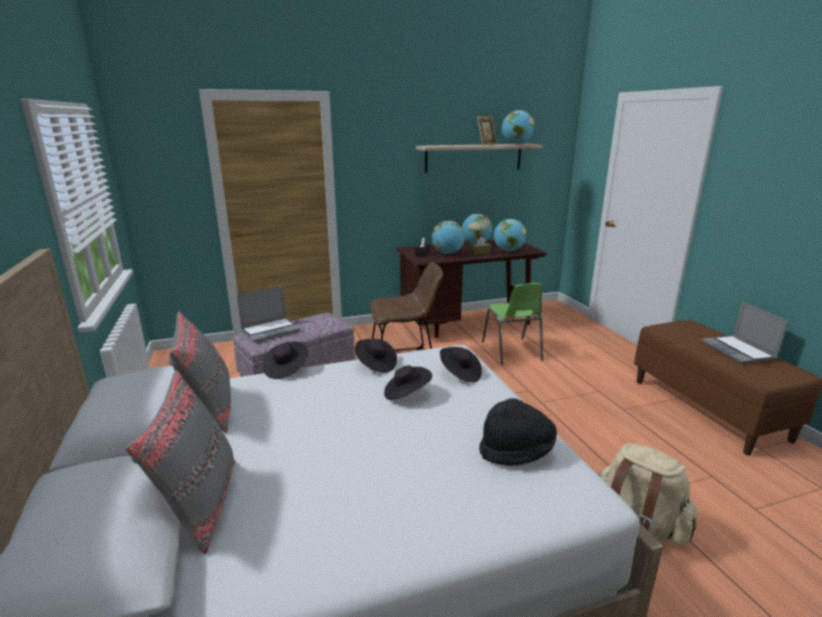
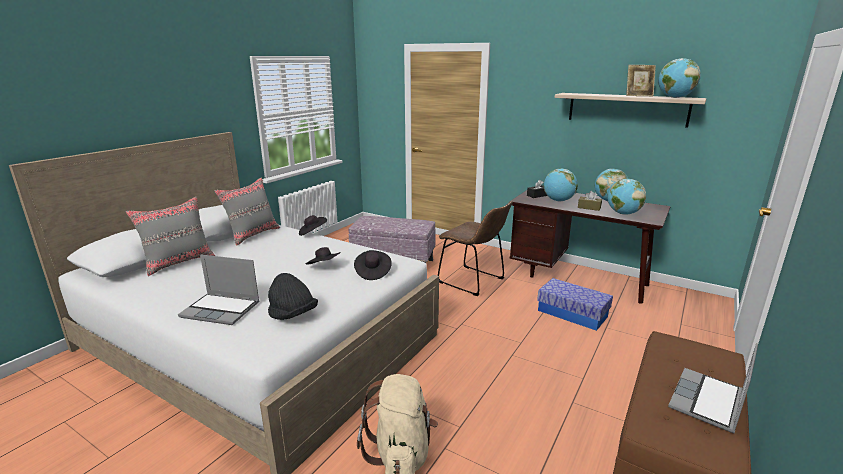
camera: 50 degrees right, 0 degrees up
laptop [237,286,300,343] -> laptop moved to [178,254,260,325]
black hat [355,339,397,373] -> none
green chair [482,283,544,364] -> storage box [537,278,613,331]

